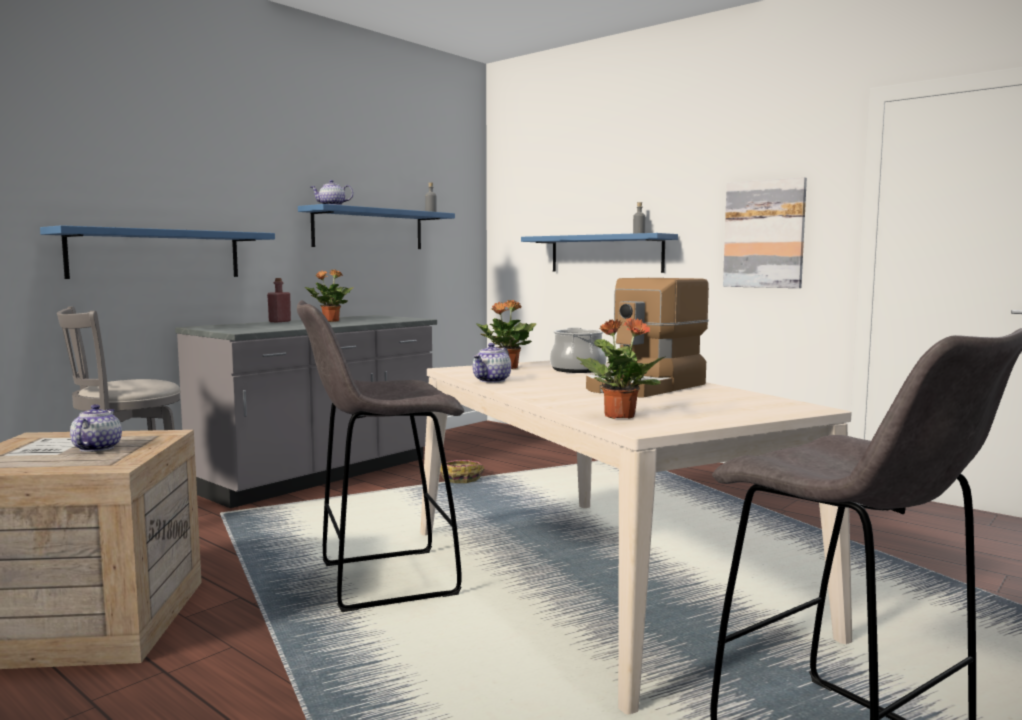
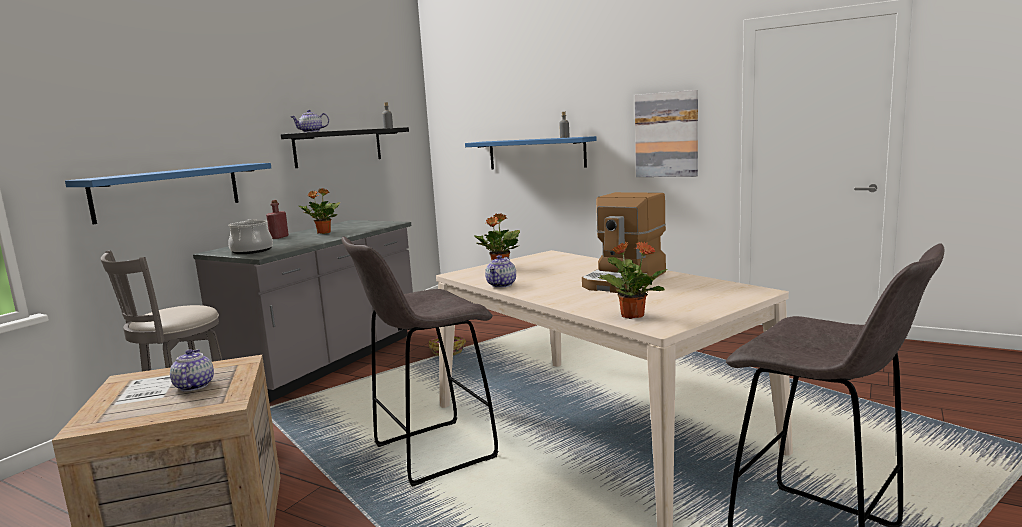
camera: 10 degrees left, 5 degrees up
blue shelf [298,204,455,249] -> black shelf [281,127,409,168]
cooking pot [550,328,607,373] -> cooking pot moved to [228,219,273,254]

